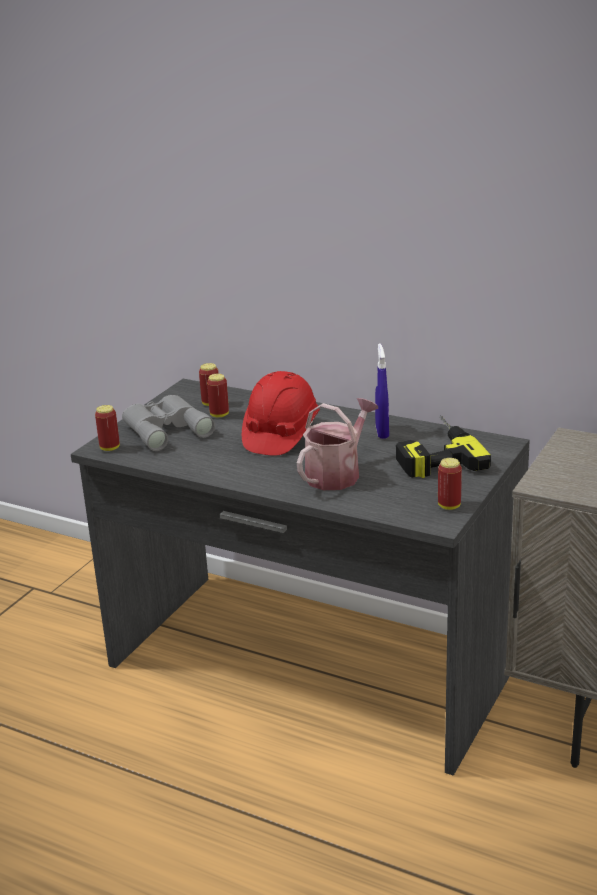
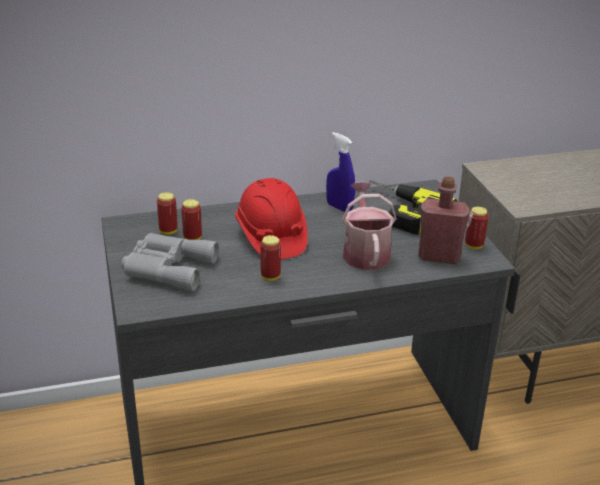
camera: 45 degrees left, 5 degrees up
can [95,405,120,451] -> can moved to [260,235,281,281]
none -> red bottle [418,176,470,264]

